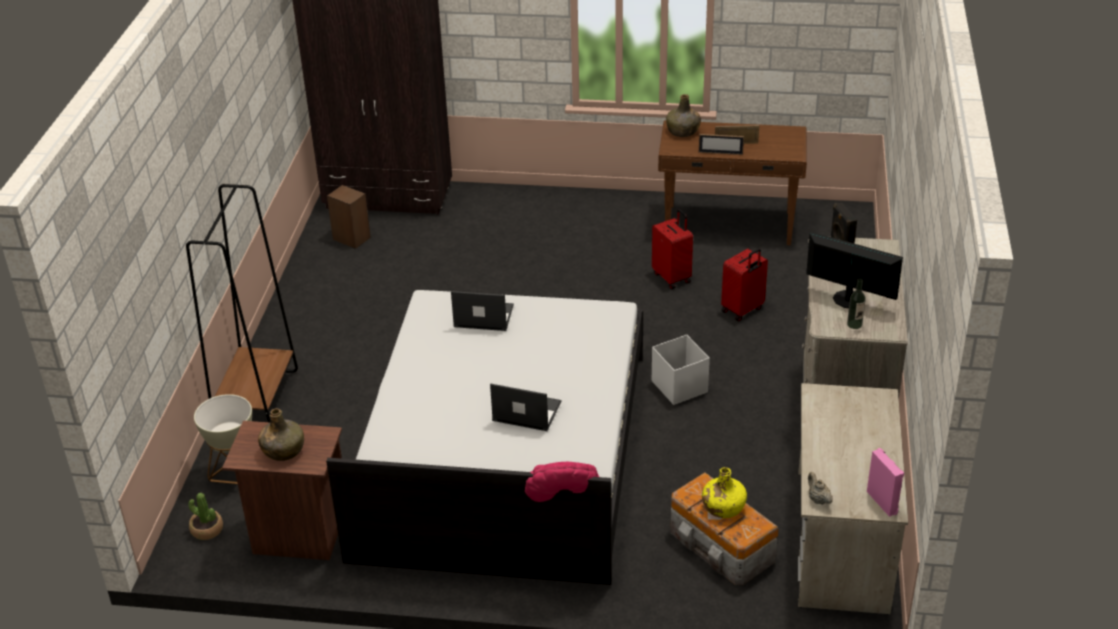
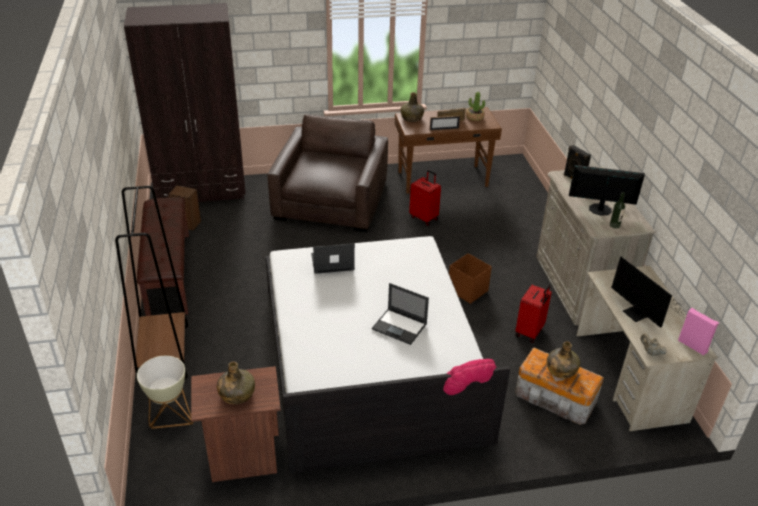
camera: 20 degrees left, 0 degrees up
potted plant [188,493,223,540] -> potted plant moved to [466,92,485,121]
laptop [490,383,562,431] -> laptop turned 150 degrees counterclockwise [372,283,429,345]
white storage box [652,335,710,405] -> brown storage box [449,253,492,304]
yellow bottle [702,467,747,518] -> green bottle [547,341,580,379]
red suitcase [721,248,768,321] -> red suitcase moved to [515,284,552,343]
none -> brown bench [137,197,189,316]
none -> brown armchair [268,114,388,232]
none -> monitor [611,256,688,328]

